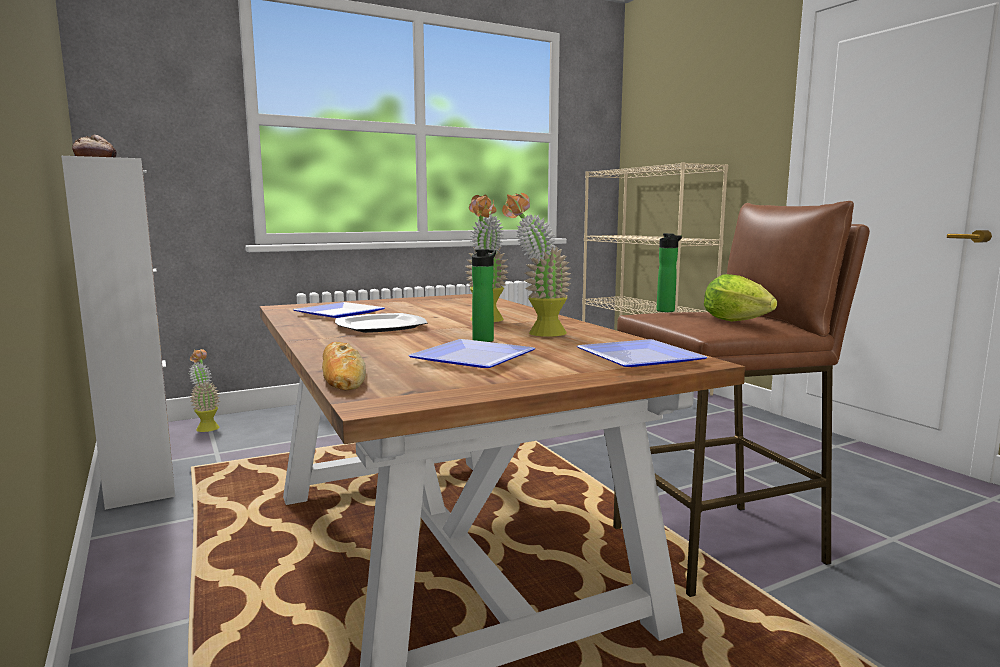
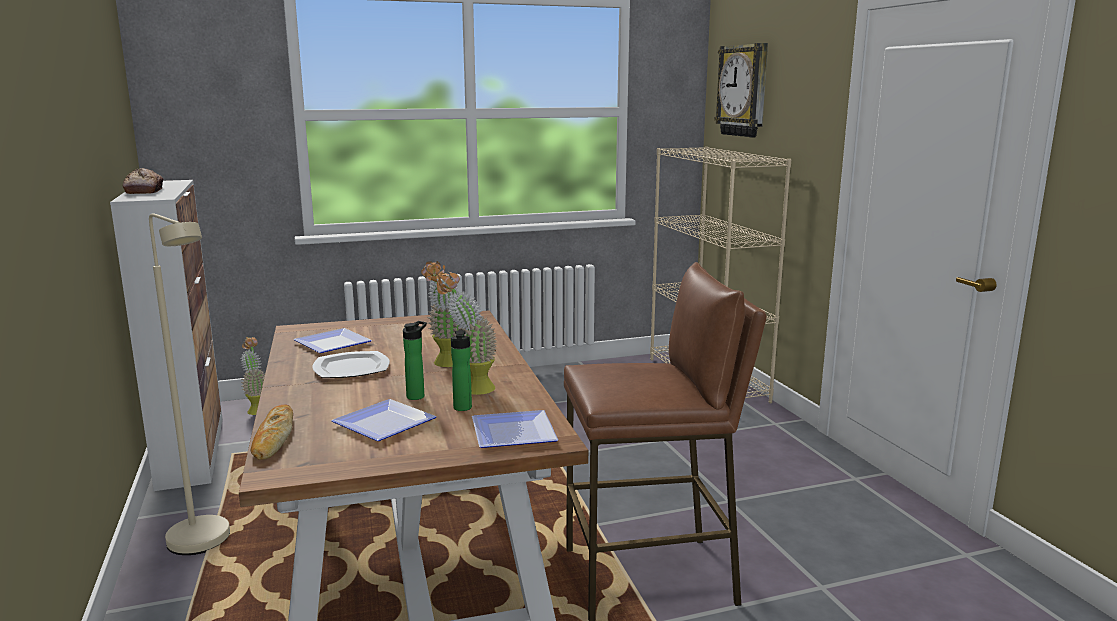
camera: 10 degrees right, 5 degrees up
bottle [657,233,682,312] -> bottle moved to [451,330,472,411]
lettuce [704,274,777,321] -> none
none -> beige floor lamp [149,213,230,555]
none -> wall clock [714,43,768,138]

